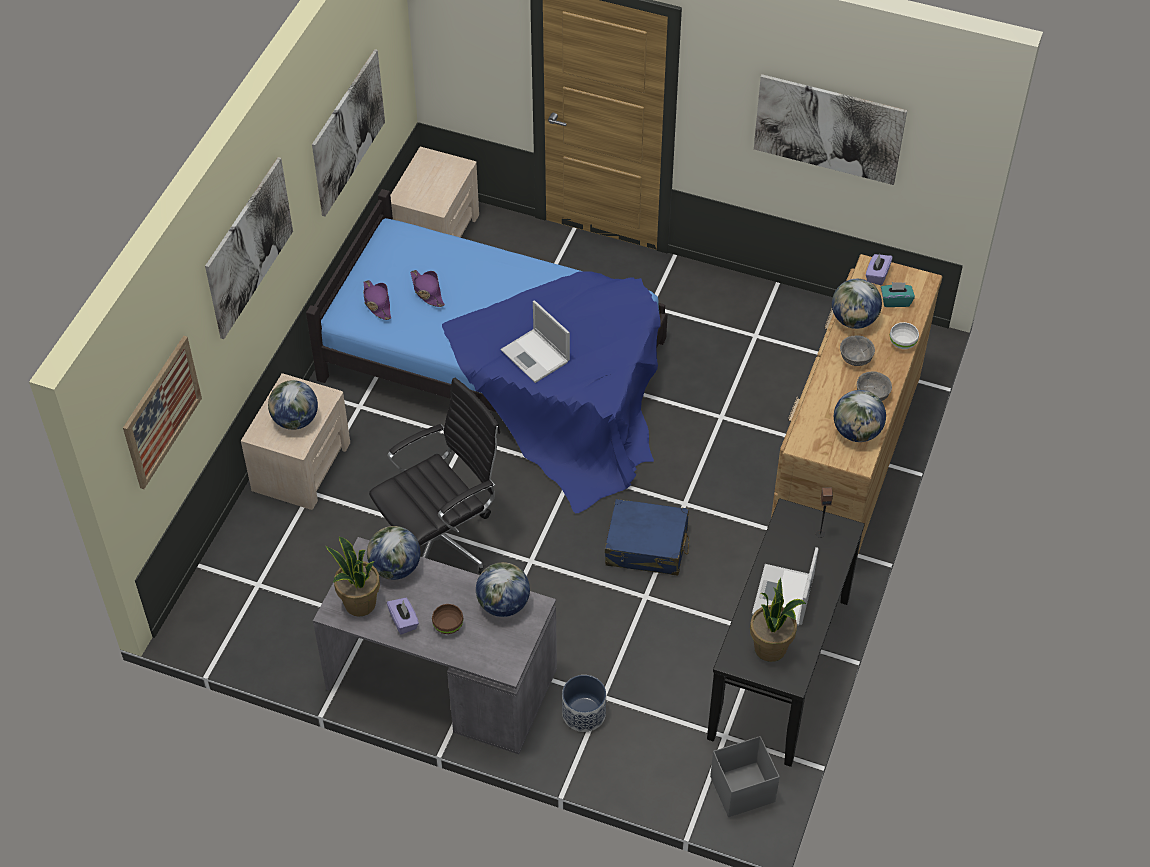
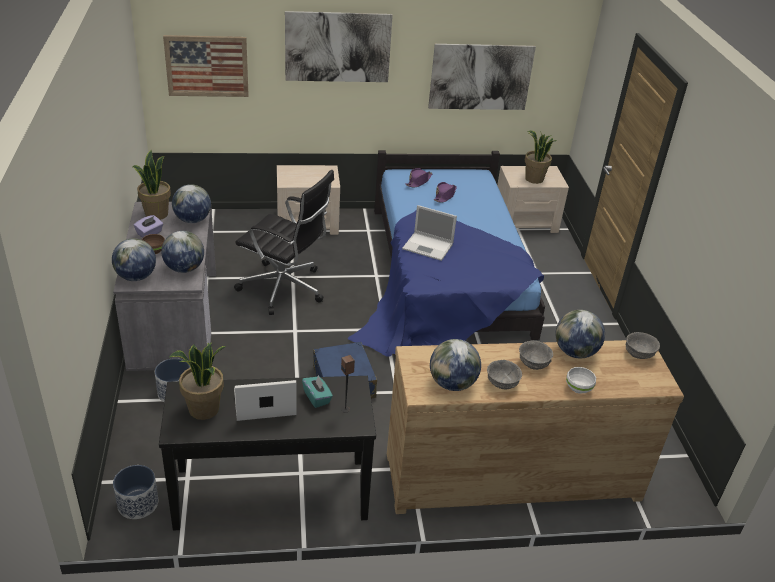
camera: 60 degrees right, 15 degrees down
globe [268,380,318,430] -> globe moved to [112,238,156,281]
laptop [501,300,570,383] -> laptop turned 90 degrees counterclockwise [402,205,457,261]
grey storage box [710,736,780,817] -> planter [113,465,158,519]
picture [754,74,907,185] -> none
purple tissue box [866,253,893,285] -> grey bowl [626,332,660,359]
turquoise tissue box [881,282,915,307] -> turquoise tissue box moved to [302,375,333,408]
none -> potted plant [525,131,557,184]

